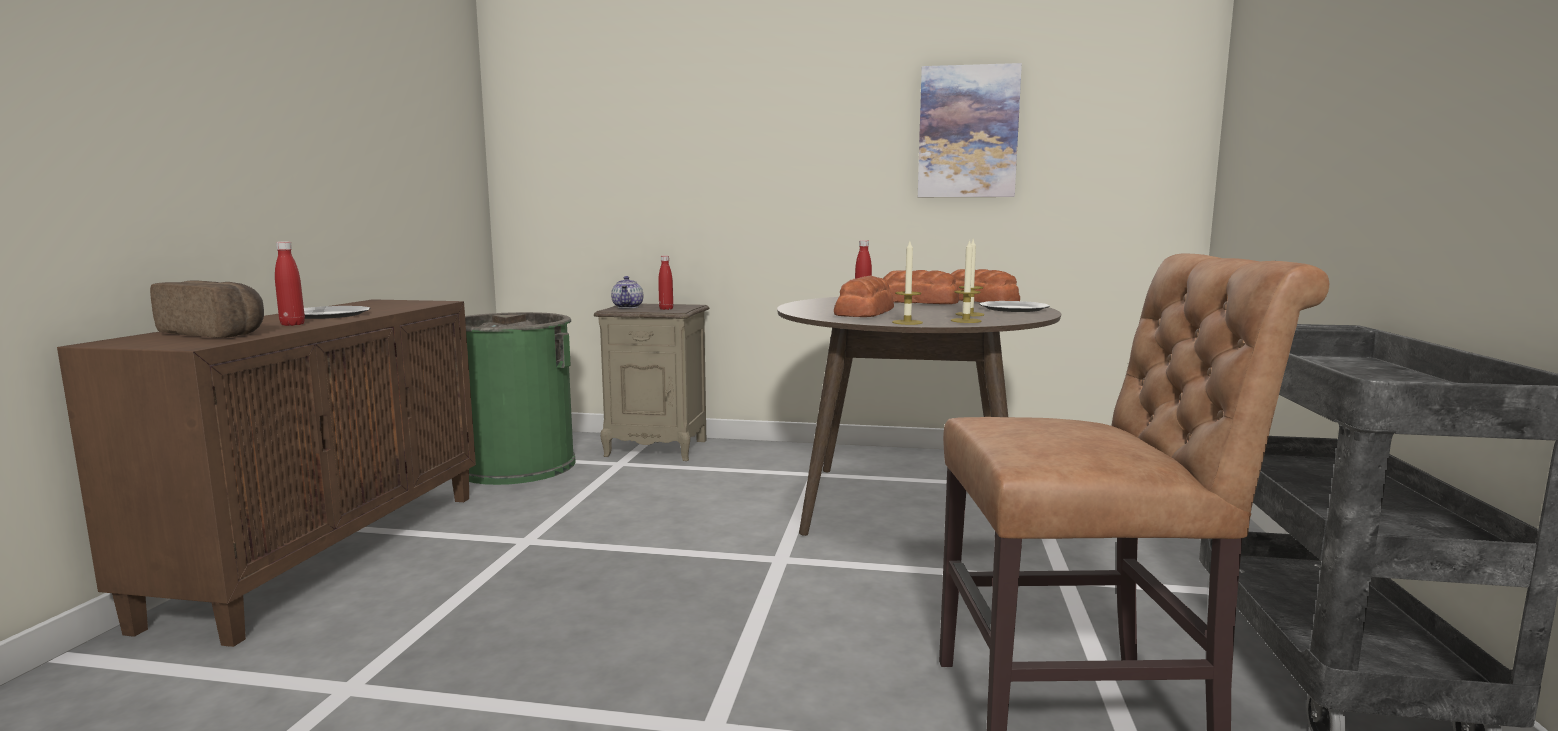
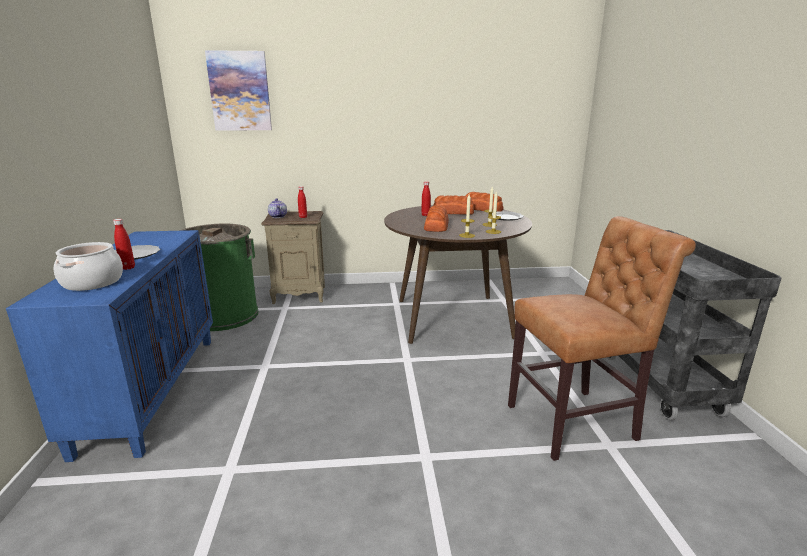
camera: 15 degrees left, 10 degrees up
brown cabinet [57,299,476,647] -> blue cabinet [6,230,213,462]
bread [150,281,264,338] -> cooking pot [54,242,123,291]
picture [918,63,1022,197] -> picture moved to [205,50,272,131]

